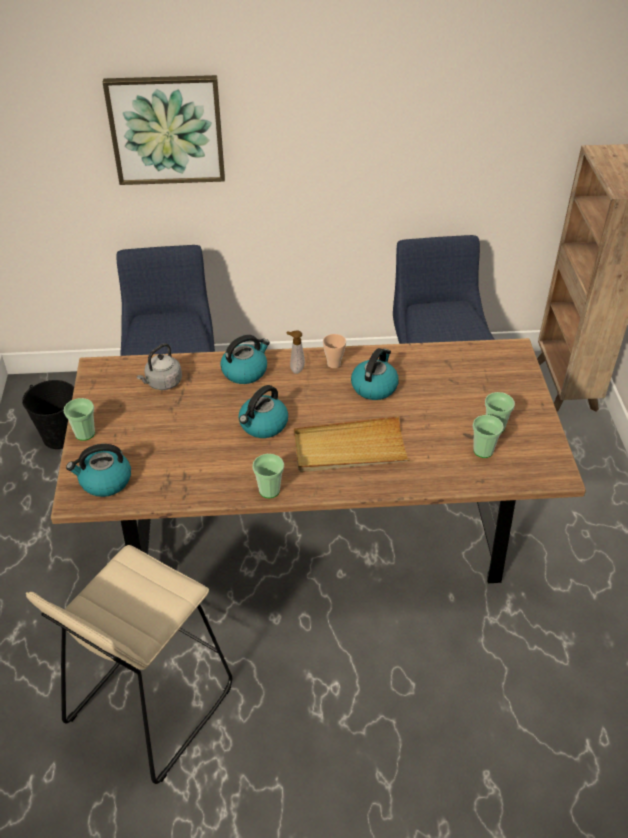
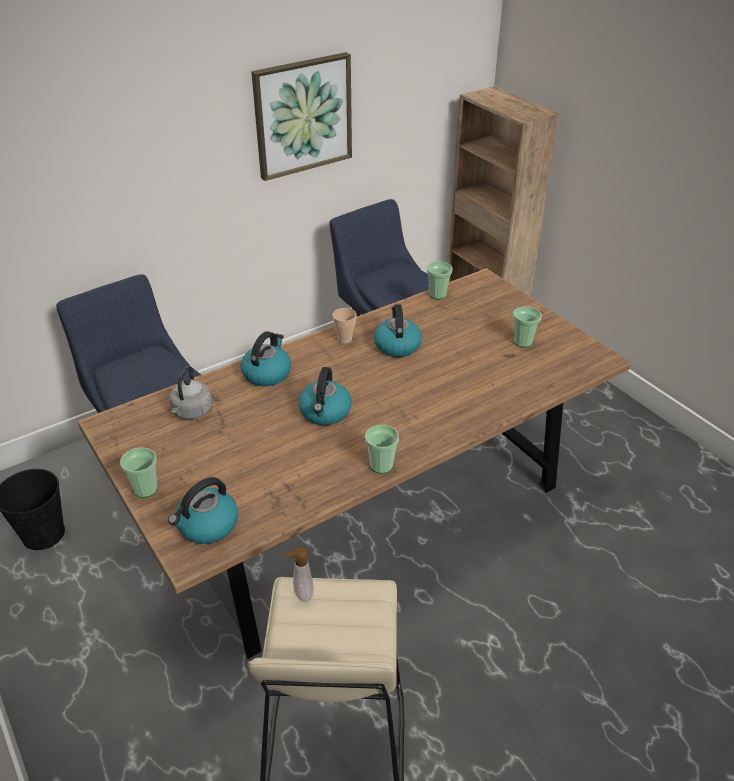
camera: 30 degrees left, 5 degrees down
picture [102,75,225,185] -> picture moved to [251,52,352,181]
soap dispenser [286,330,305,374] -> soap dispenser moved to [285,546,314,602]
beige tray [294,416,410,472] -> none
cup [473,415,504,458] -> cup moved to [427,261,453,299]

